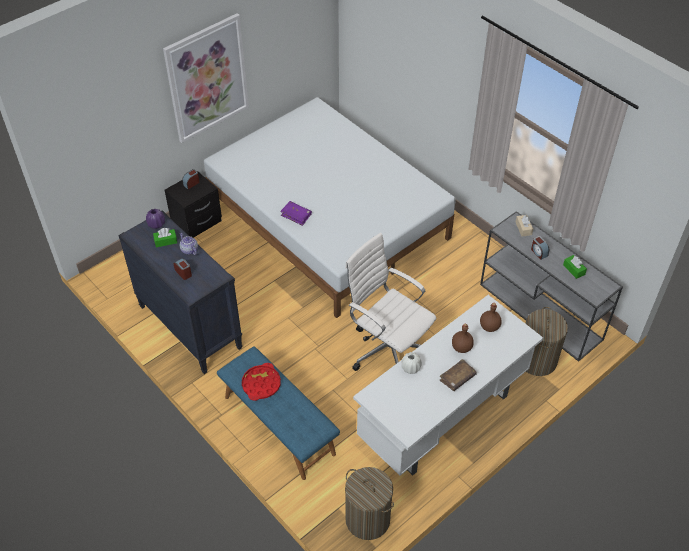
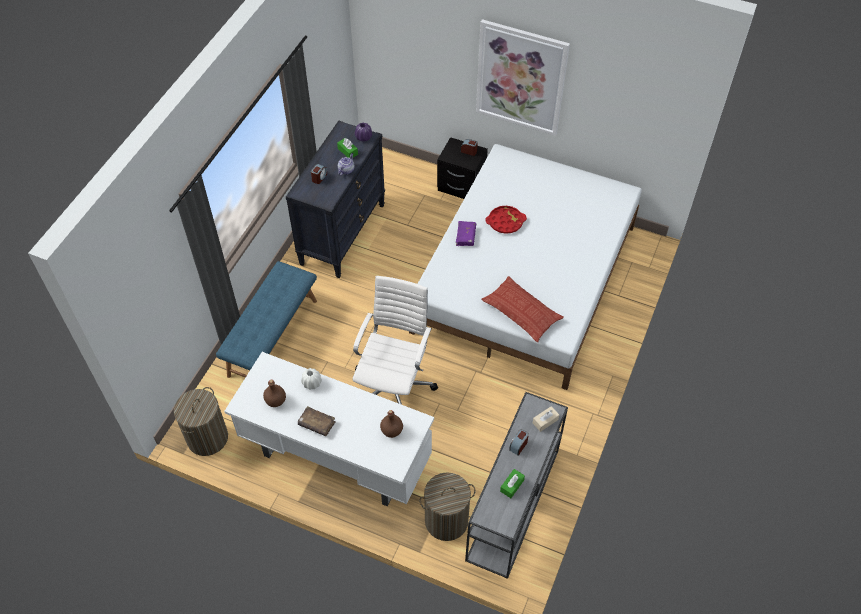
camera: 65 degrees right, 5 degrees up
red tray [242,363,281,401] -> red tray moved to [486,206,527,234]
brown bottle [452,324,474,353] -> brown bottle moved to [263,379,286,407]
none -> pillow [481,276,564,342]

